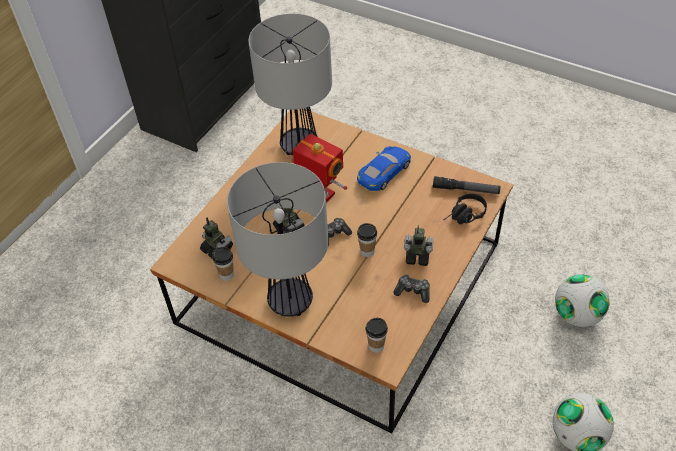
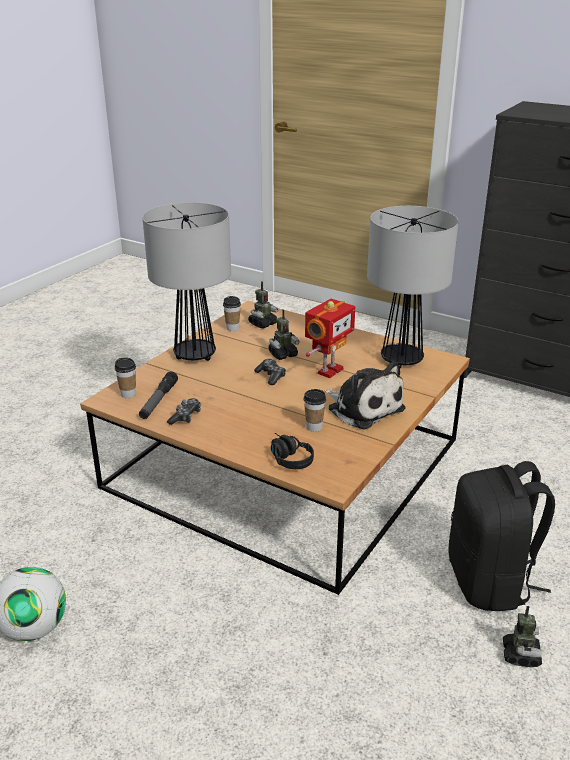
camera: 90 degrees right, 20 degrees down
blue toy car [357,146,411,191] -> plush toy [324,361,406,430]
cup [357,223,377,257] -> cup moved to [304,389,326,432]
toy robot [404,225,433,266] -> toy robot moved to [503,606,542,667]
flashlight [433,176,501,194] -> flashlight moved to [139,371,178,419]
football [555,275,610,327] -> none
none -> black backpack [448,461,555,611]

